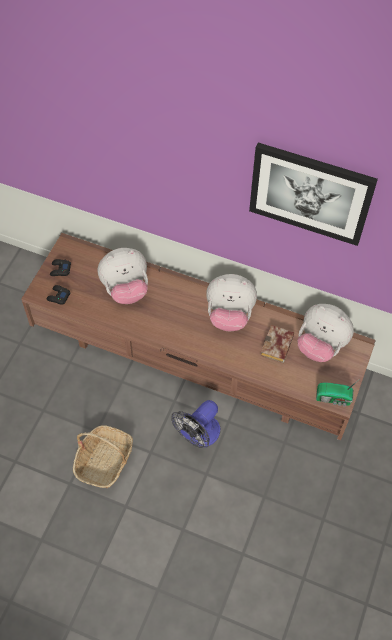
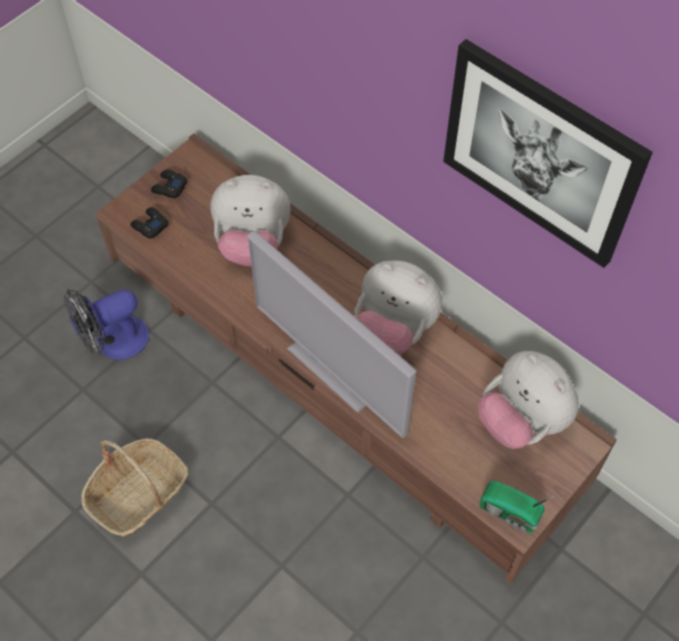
camera: 20 degrees right, 0 degrees up
fan [171,400,220,448] -> fan moved to [64,289,149,360]
book [261,325,294,363] -> none
none -> television [248,231,417,438]

